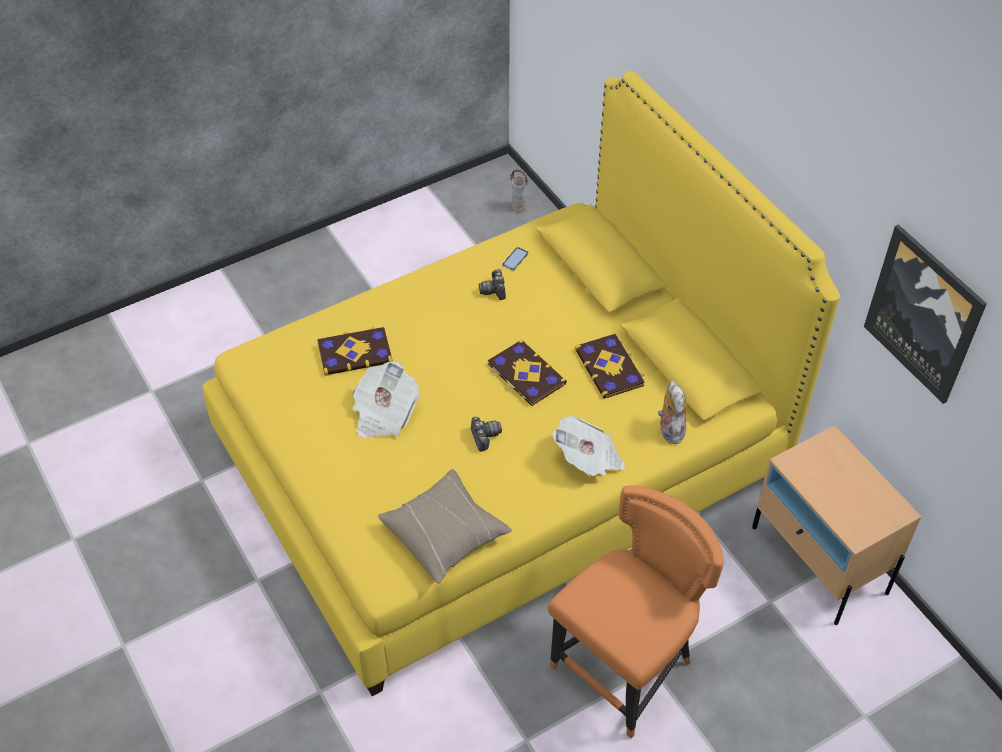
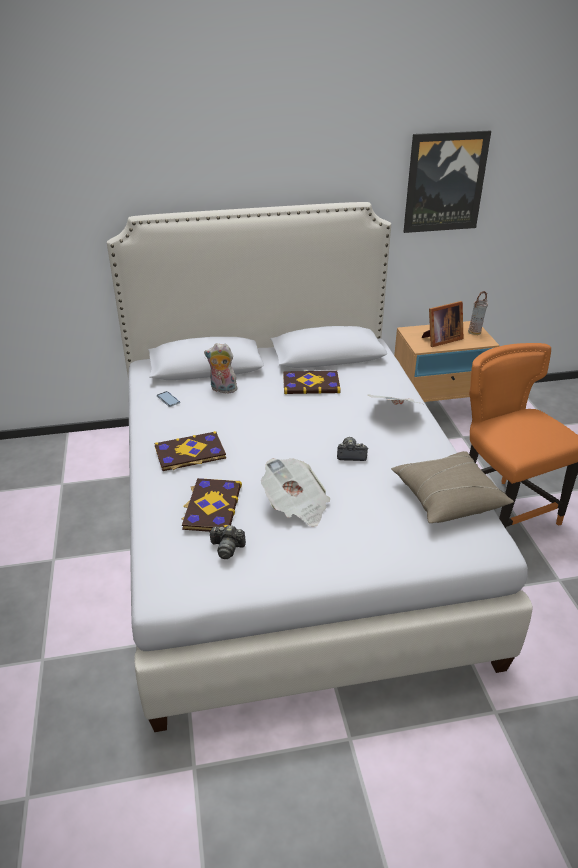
camera: 70 degrees left, 15 degrees down
yellow bed [202,71,840,696] -> white bed [107,202,533,732]
camera [479,269,506,300] -> camera moved to [209,525,246,559]
book [488,339,567,406] -> book moved to [155,431,226,471]
vase [510,169,528,213] -> vase moved to [468,291,488,335]
plush toy [658,381,686,445] -> plush toy moved to [204,343,237,393]
none -> picture frame [422,301,464,347]

